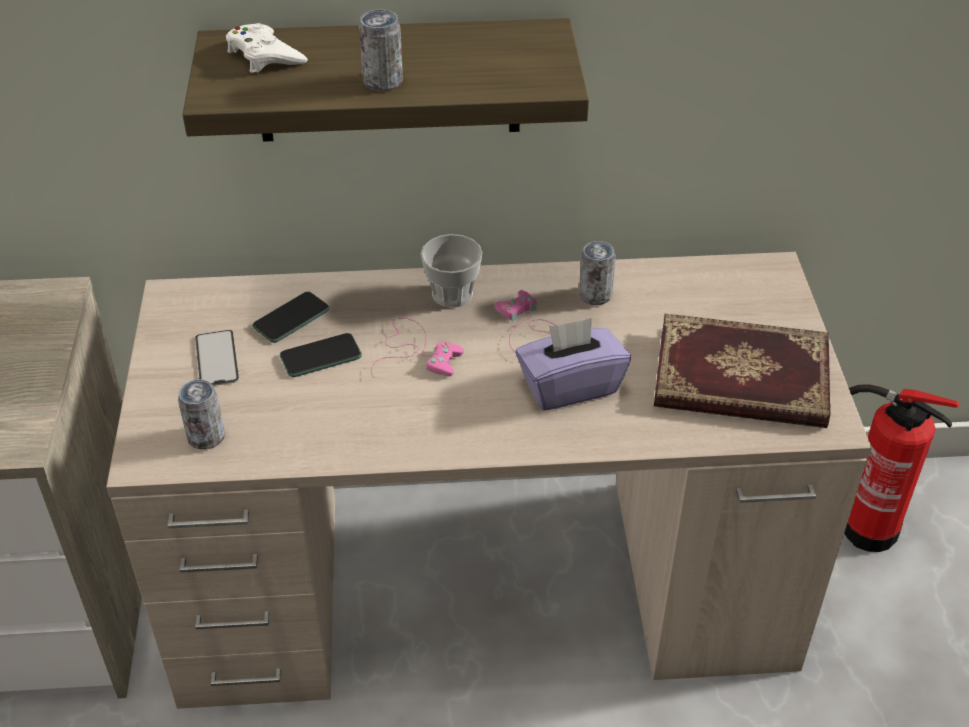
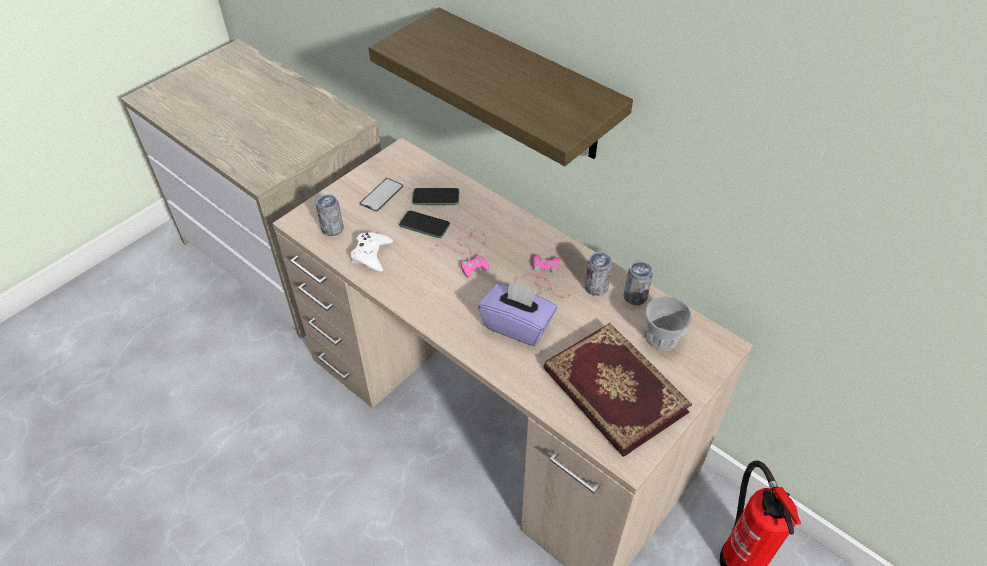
camera: 45 degrees right, 5 degrees up
white game controller [226,23,308,73] -> white game controller moved to [351,233,393,272]
can [359,9,403,91] -> can moved to [623,261,653,305]
cup [421,234,482,308] -> cup moved to [645,296,692,351]

